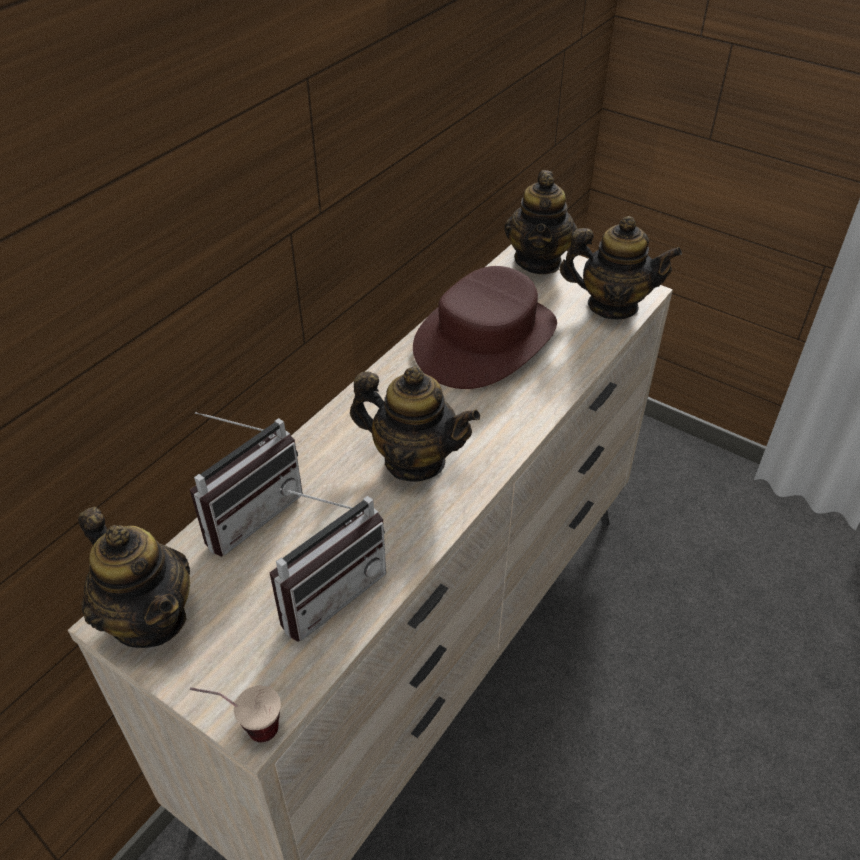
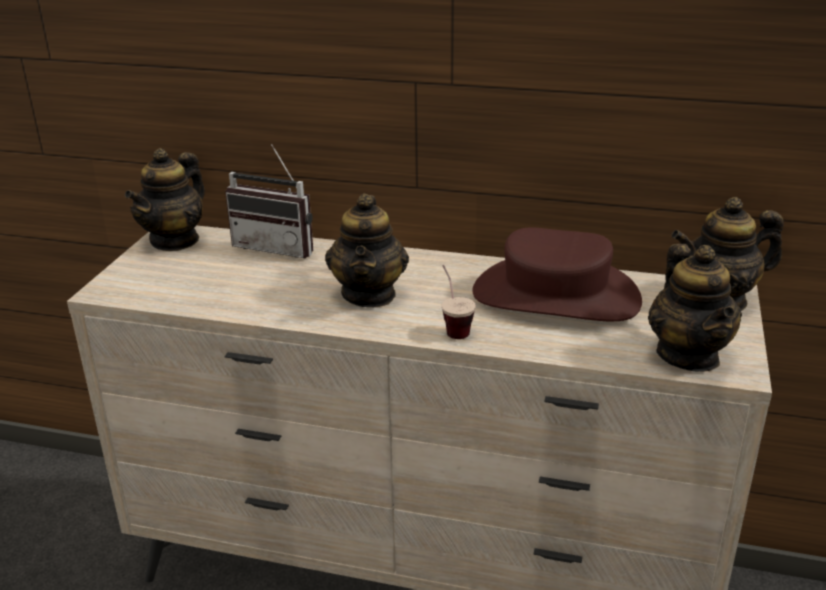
camera: 70 degrees right, 15 degrees down
cup [190,686,281,742] -> cup moved to [442,265,476,339]
radio [269,488,386,642] -> none

